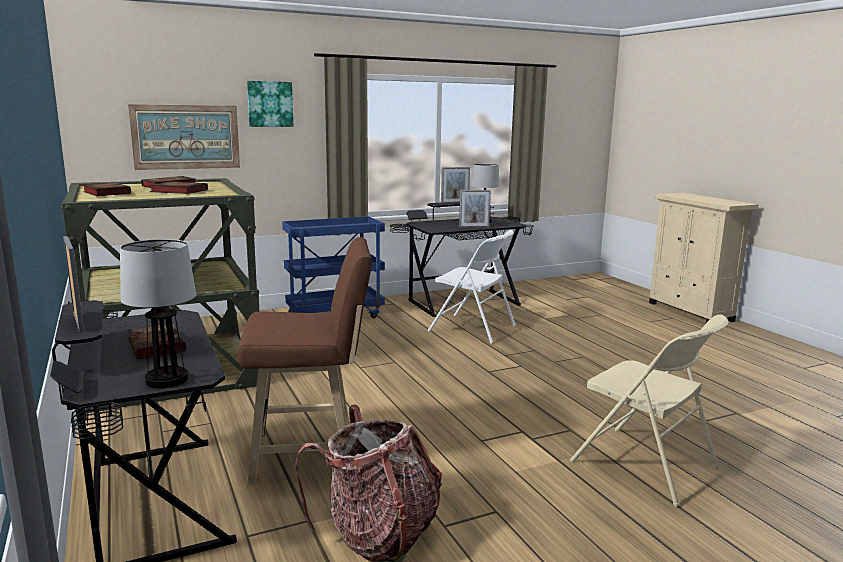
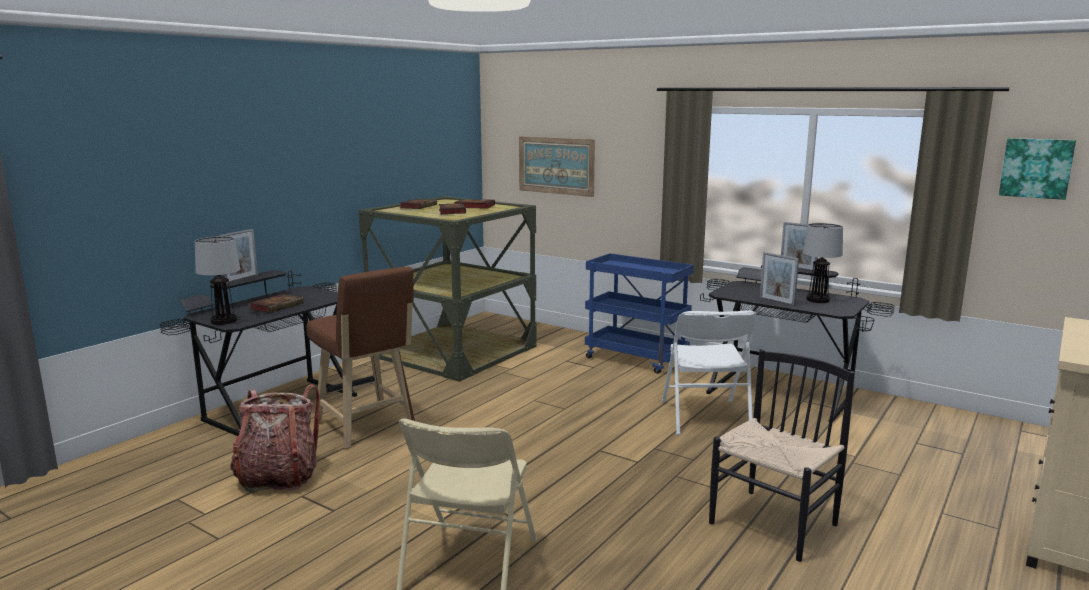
camera: 60 degrees right, 0 degrees up
picture [247,81,293,127] -> picture moved to [999,138,1076,200]
none -> black chair [709,349,855,562]

